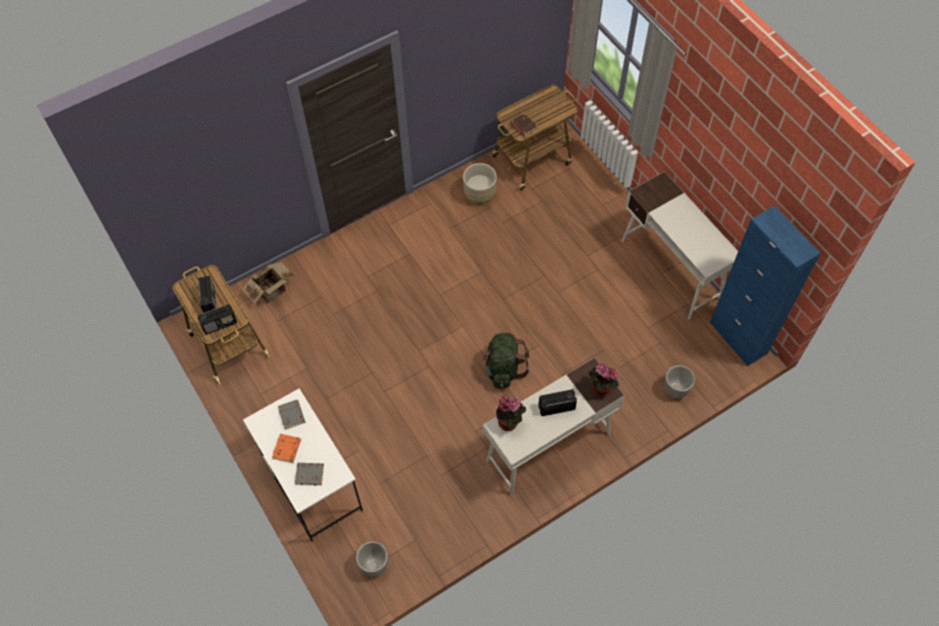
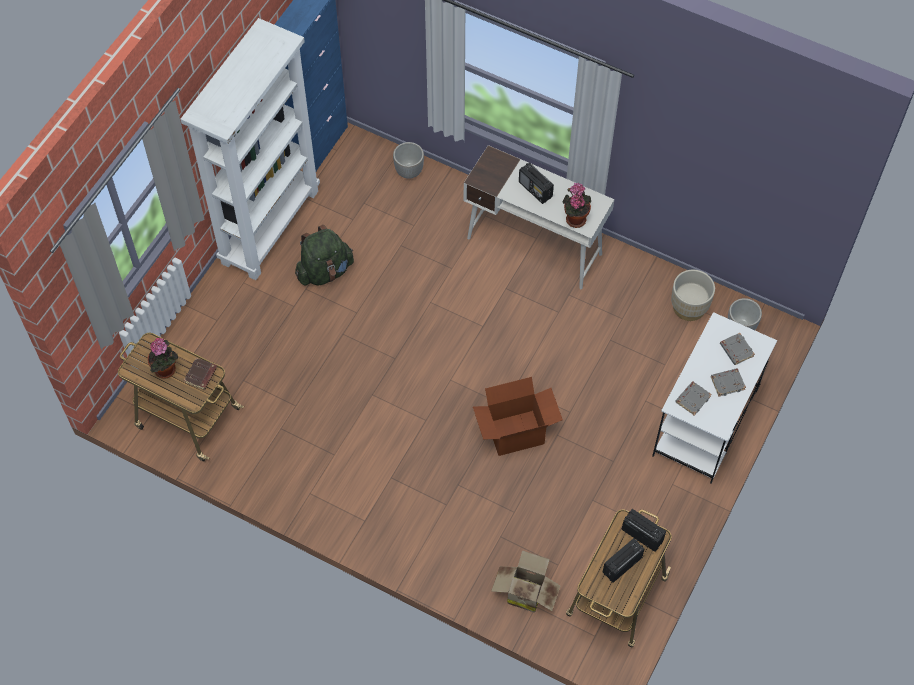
camera: 120 degrees left, 0 degrees up
orange book [272,434,301,463] -> grey book [711,368,746,397]
beige planter [463,163,497,206] -> beige planter moved to [671,270,715,321]
green backpack [481,333,529,389] -> green backpack moved to [295,225,354,286]
potted plant [589,363,619,397] -> potted plant moved to [148,338,178,379]
white desk [622,171,738,319] -> white bookcase [180,18,320,280]
none -> cardboard box [473,377,563,456]

